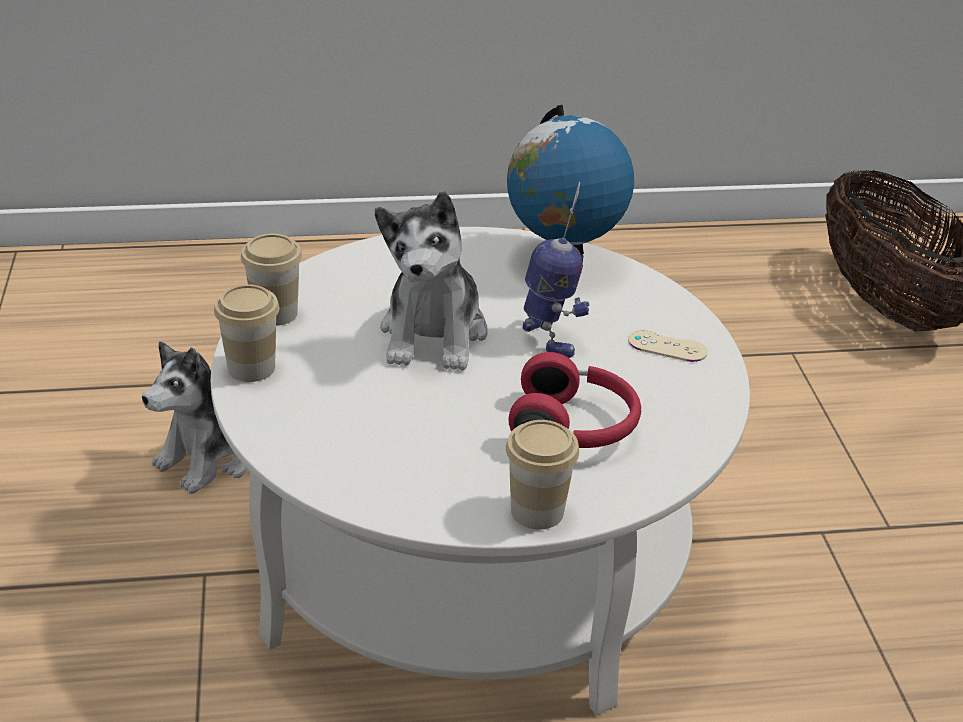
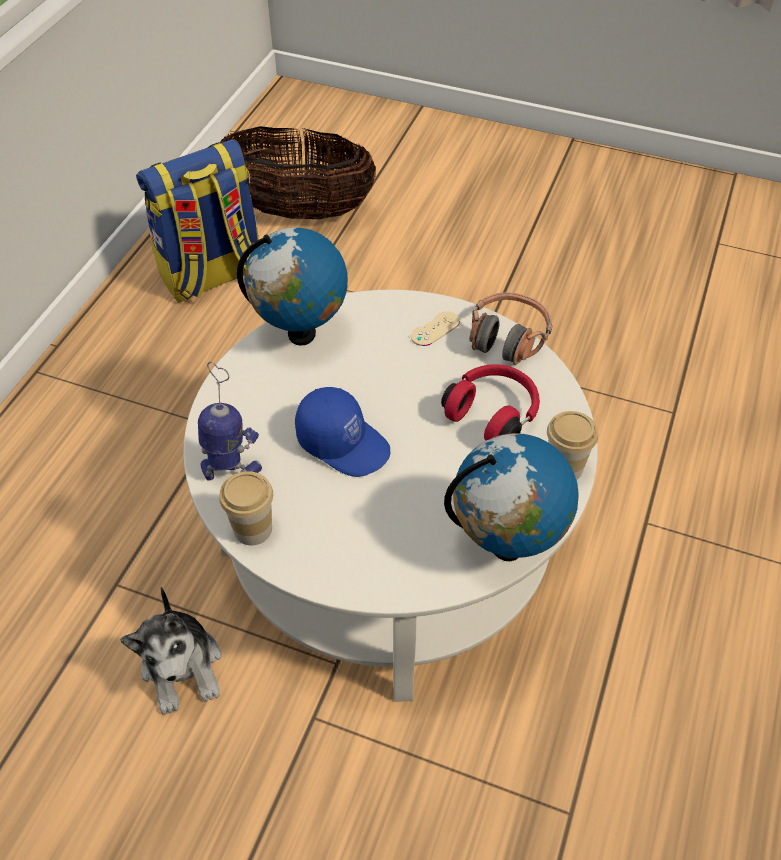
camera: 60 degrees left, 15 degrees up
cup [214,284,279,382] -> none
plush toy [375,191,488,371] -> blue cap [295,387,390,477]
toy robot [523,182,590,358] -> toy robot moved to [198,362,262,481]
none -> backpack [136,139,259,303]
none -> globe [444,433,579,561]
none -> headphones [470,292,553,365]

